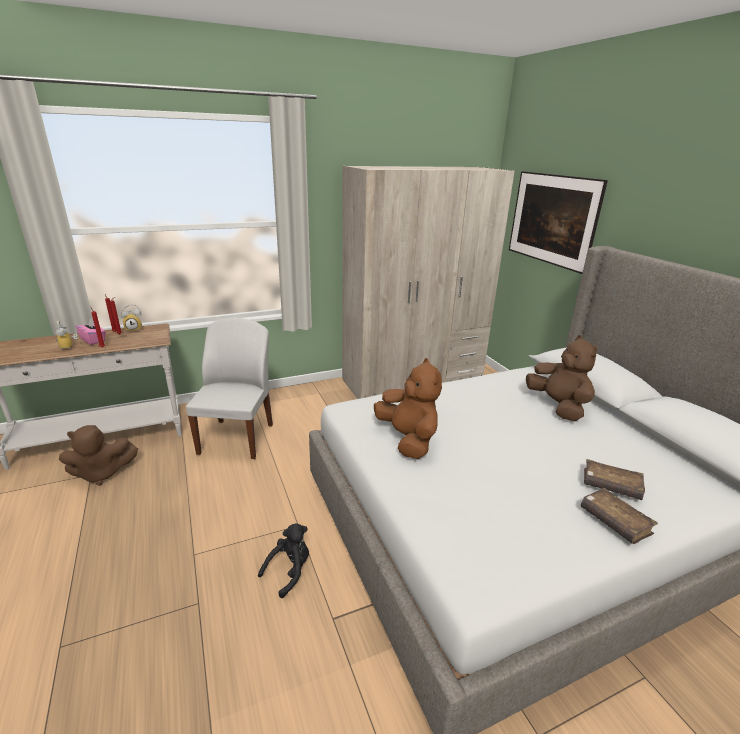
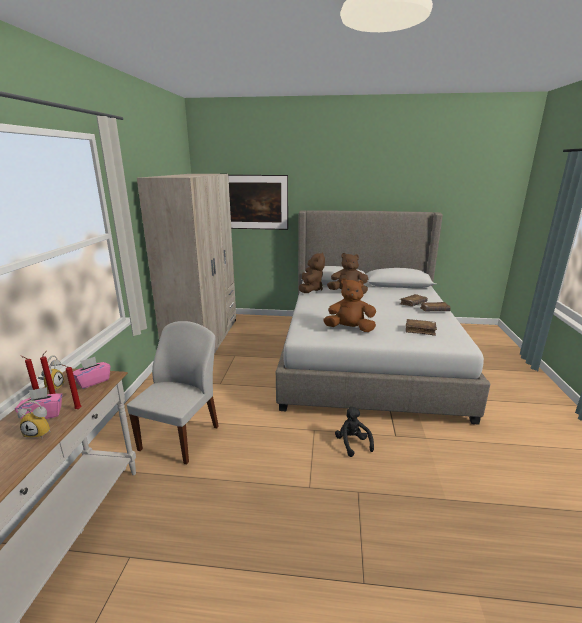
camera: 60 degrees left, 5 degrees down
brown plush toy [59,425,138,486] -> brown plush toy moved to [299,252,325,293]
white chair [186,318,273,459] -> white chair turned 75 degrees clockwise [127,321,219,464]
none -> pink tissue box [73,357,110,389]
none -> brown book [406,319,437,336]

